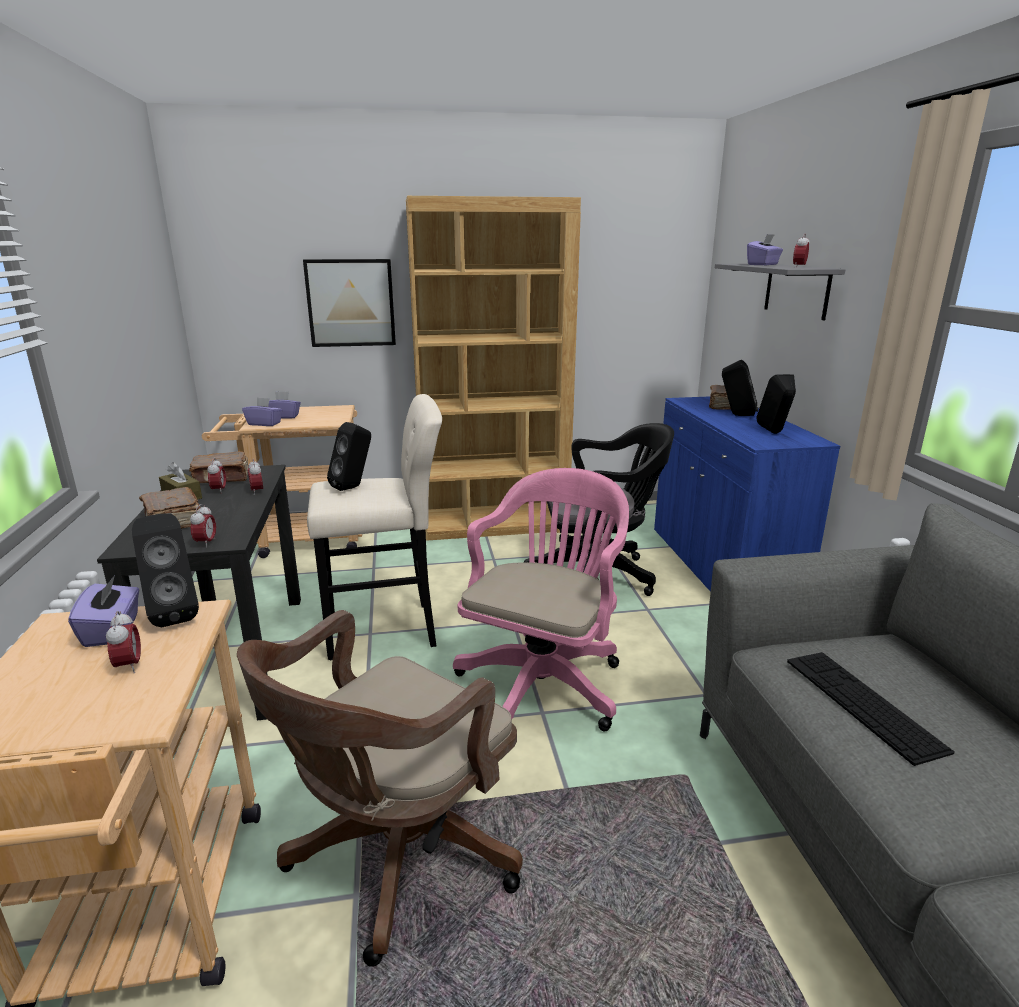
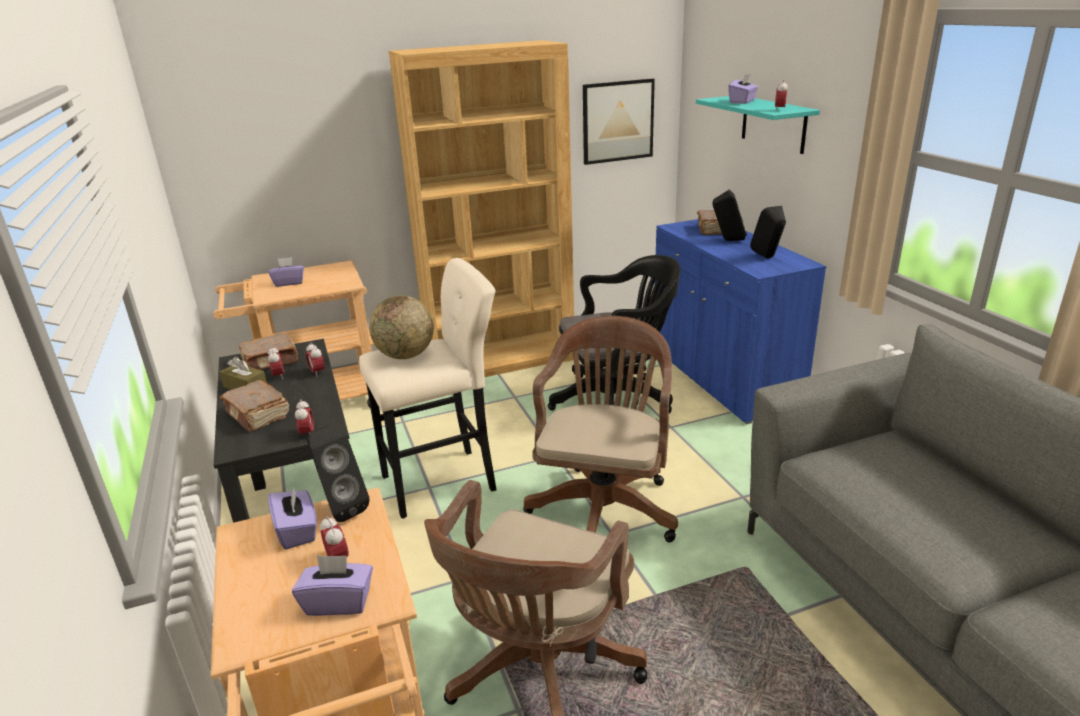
camera: 10 degrees left, 5 degrees up
purple tissue box [242,397,283,426] -> purple tissue box moved to [292,555,373,616]
picture [303,259,396,347] -> picture moved to [583,78,655,165]
black speaker [327,422,371,491] -> globe [369,295,434,359]
pink office chair [453,468,629,732] -> brown office chair [523,316,678,543]
grey shelf [715,264,845,320] -> turquoise shelf [696,96,820,154]
keyboard [787,652,955,766] -> none

